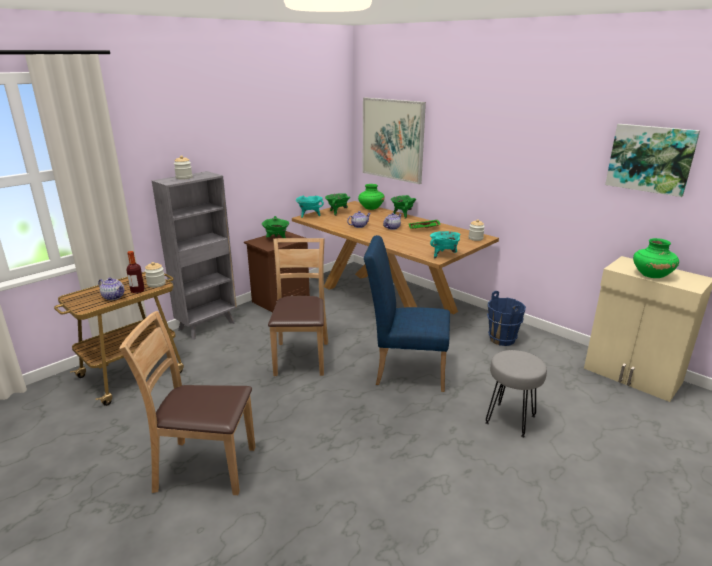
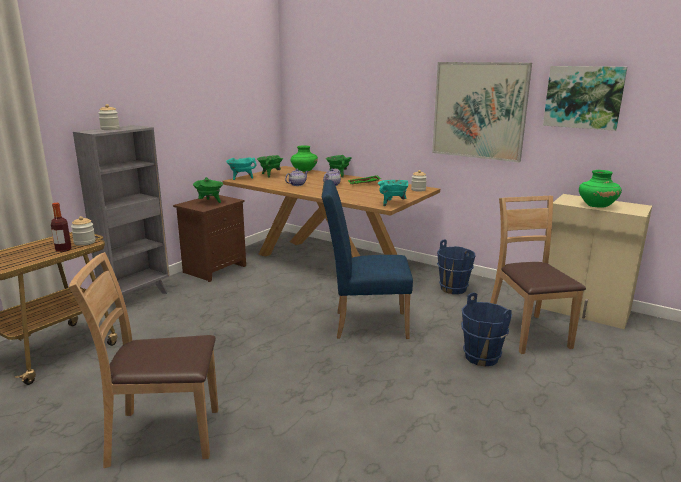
camera: 10 degrees left, 5 degrees down
teapot [98,277,124,300] -> none
brown chair [268,238,328,376] -> brown chair moved to [490,196,586,354]
picture [363,97,426,184] -> picture moved to [432,62,532,162]
grey stool [485,350,547,438] -> blue bucket [461,292,512,366]

